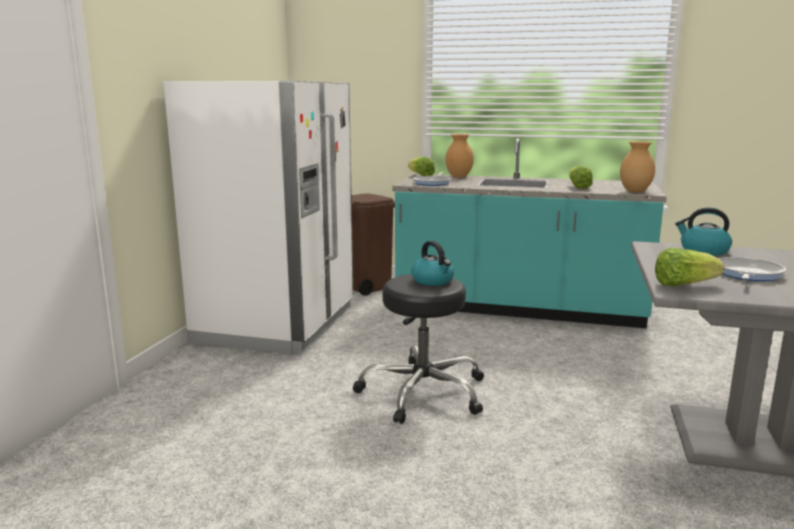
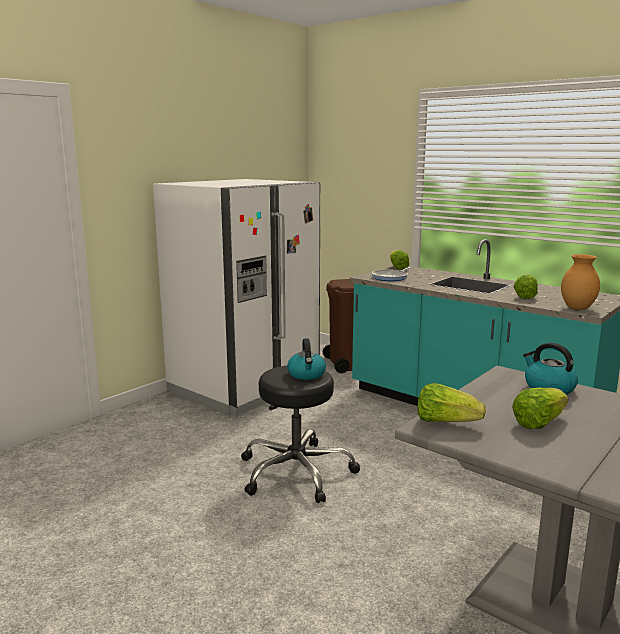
camera: 25 degrees right, 0 degrees up
brown vase [445,134,474,178] -> none
frying pan [718,257,786,281] -> lettuce [512,388,568,429]

